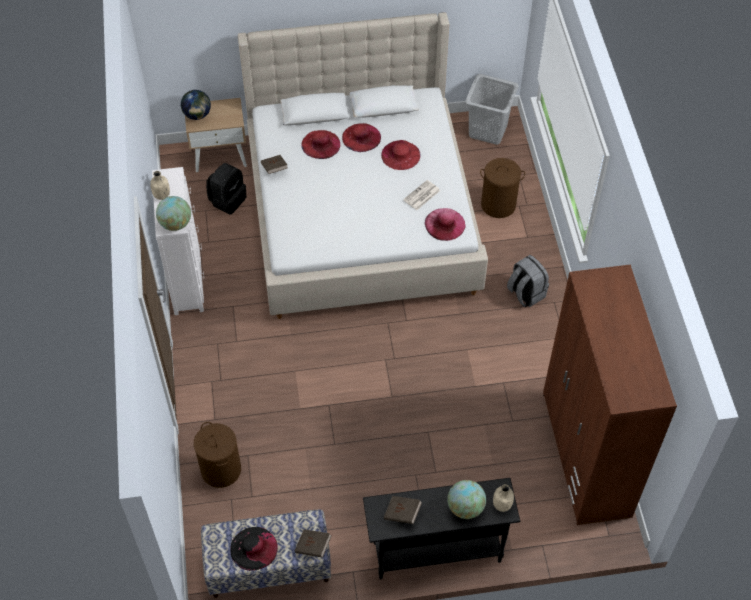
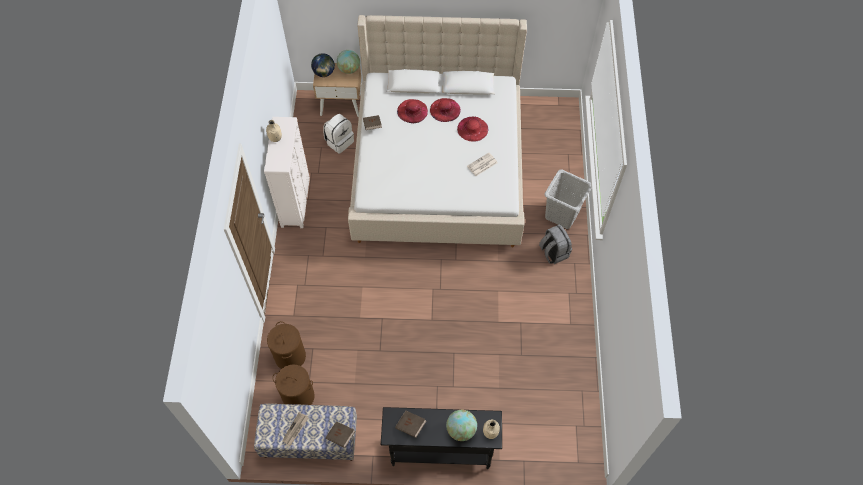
camera: 10 degrees right, 5 degrees up
globe [156,196,191,231] -> globe moved to [337,50,360,74]
black backpack [206,163,246,214] -> white backpack [323,114,354,153]
black hat [230,527,278,571] -> newspaper [282,412,308,446]
pink hat [425,208,466,241] -> none
grey laundry basket [465,74,519,145] -> grey laundry basket moved to [544,169,592,229]
brown laundry basket [480,158,525,218] -> brown laundry basket moved to [272,364,315,405]
brown wardrobe [543,264,677,525] -> none

